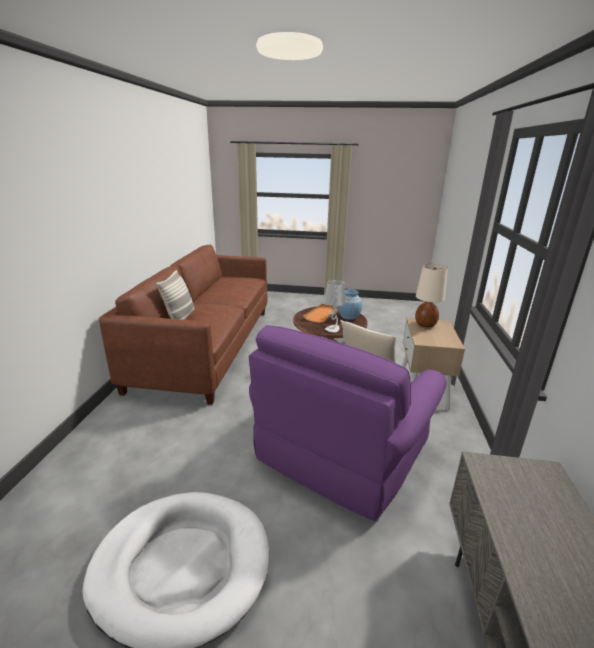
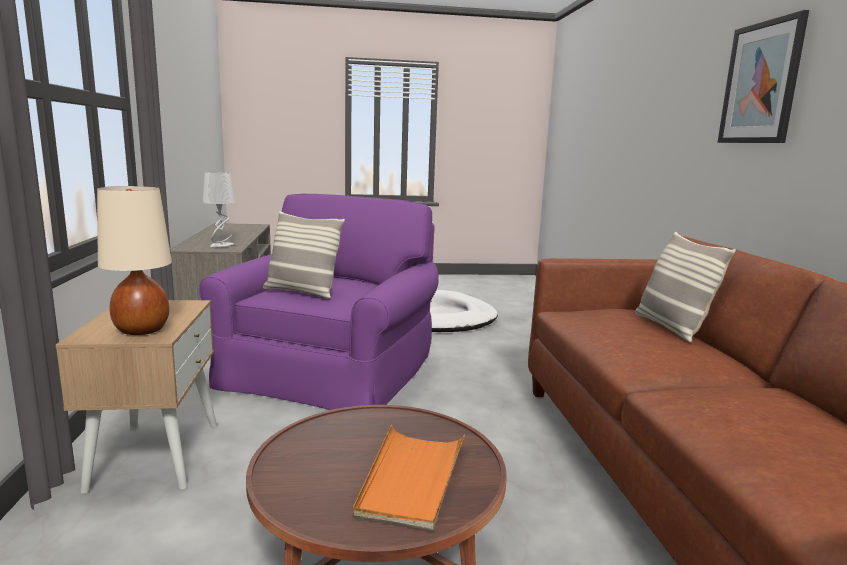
camera: 165 degrees right, 10 degrees down
grey table lamp [324,280,346,333] -> grey table lamp moved to [203,172,235,247]
blue vase [338,289,362,320] -> none
none -> picture [718,10,809,143]

